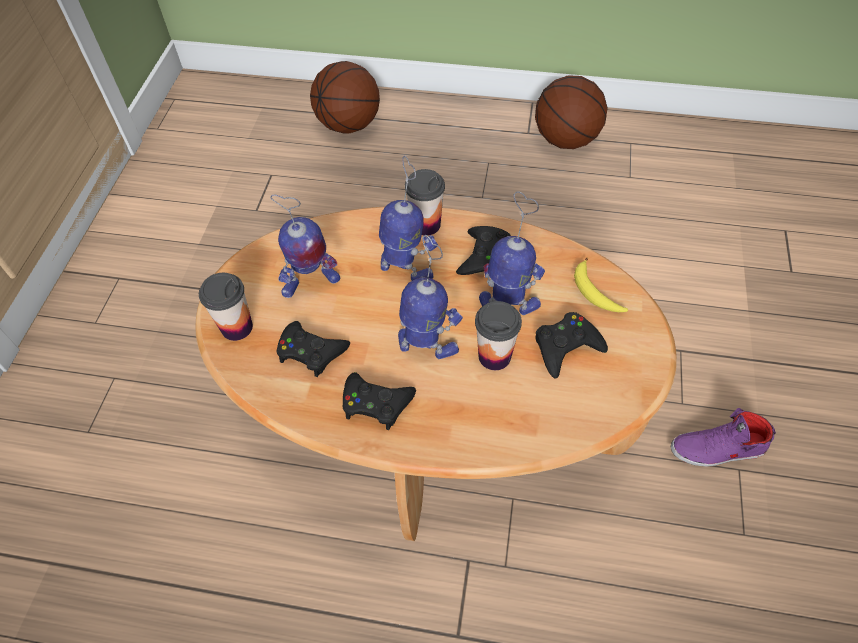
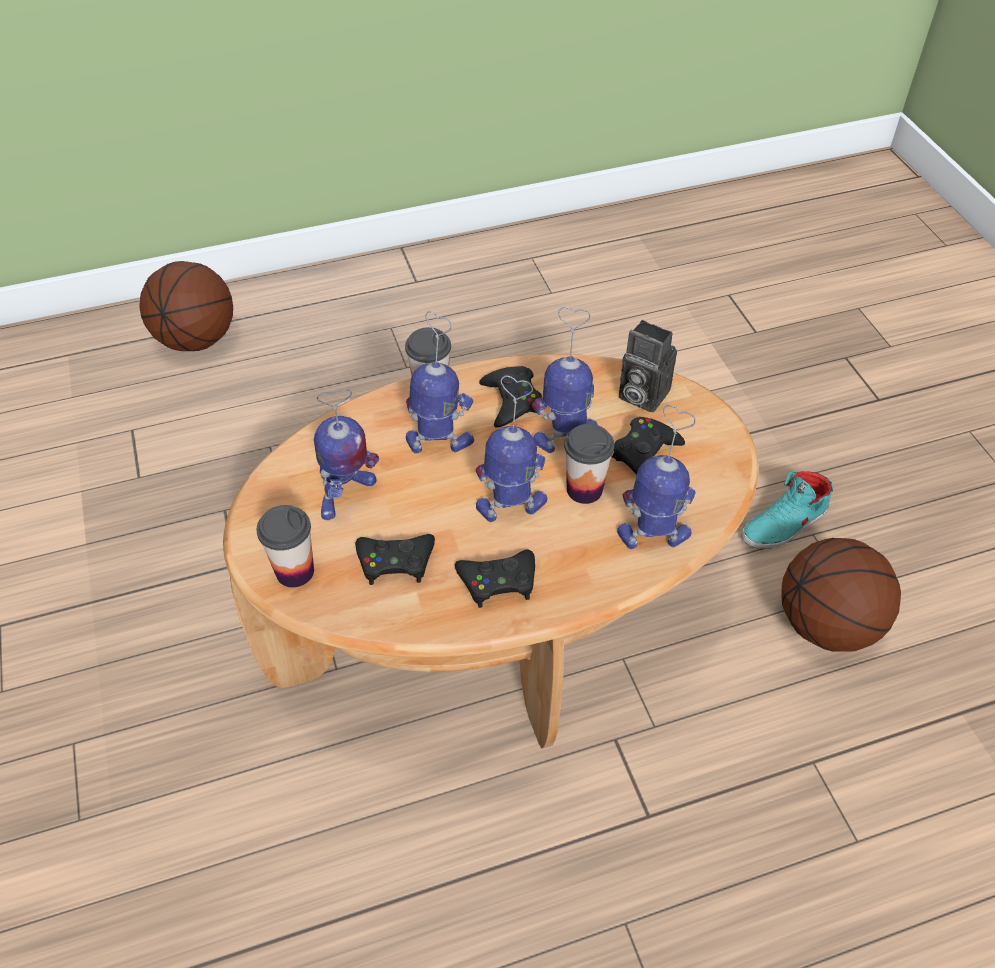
camera: 30 degrees left, 5 degrees down
basketball [535,75,608,149] -> basketball moved to [781,538,901,652]
banana [574,257,628,312] -> camera [619,320,677,412]
purple shoe [671,408,776,467] -> turquoise shoe [741,471,833,549]
none -> toy robot [617,405,696,549]

